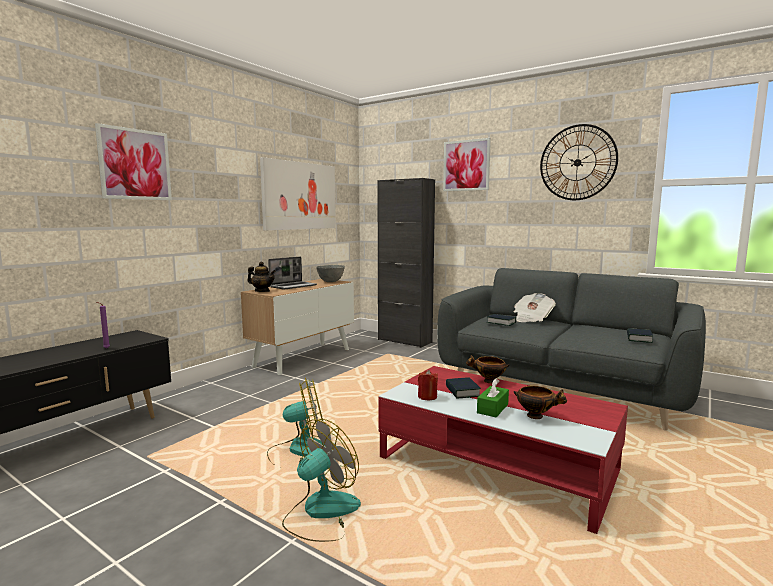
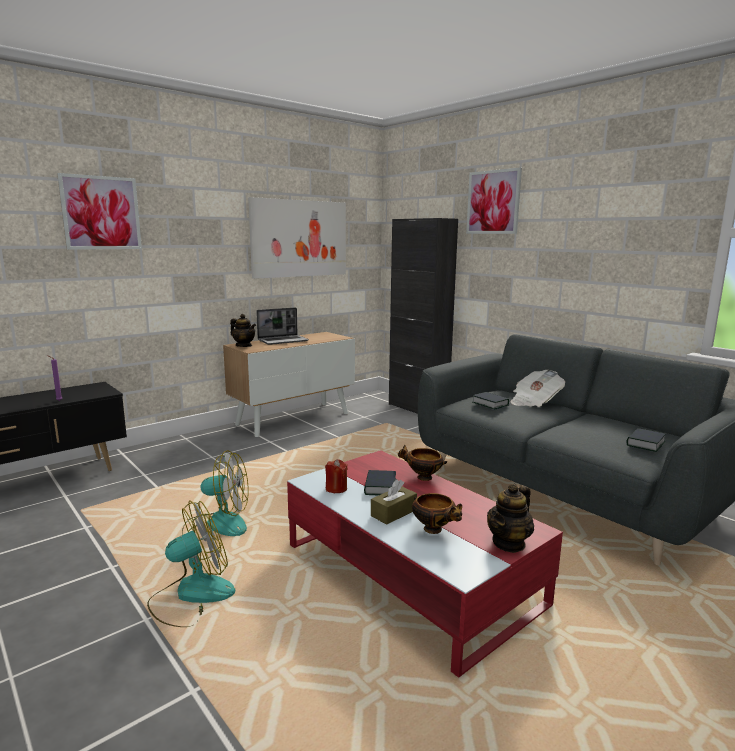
camera: 15 degrees right, 5 degrees up
grey bowl [316,265,345,282] -> none
green tissue box [477,378,509,417] -> brown tissue box [371,479,417,525]
wall clock [540,124,618,200] -> none
none -> teapot [487,483,534,553]

